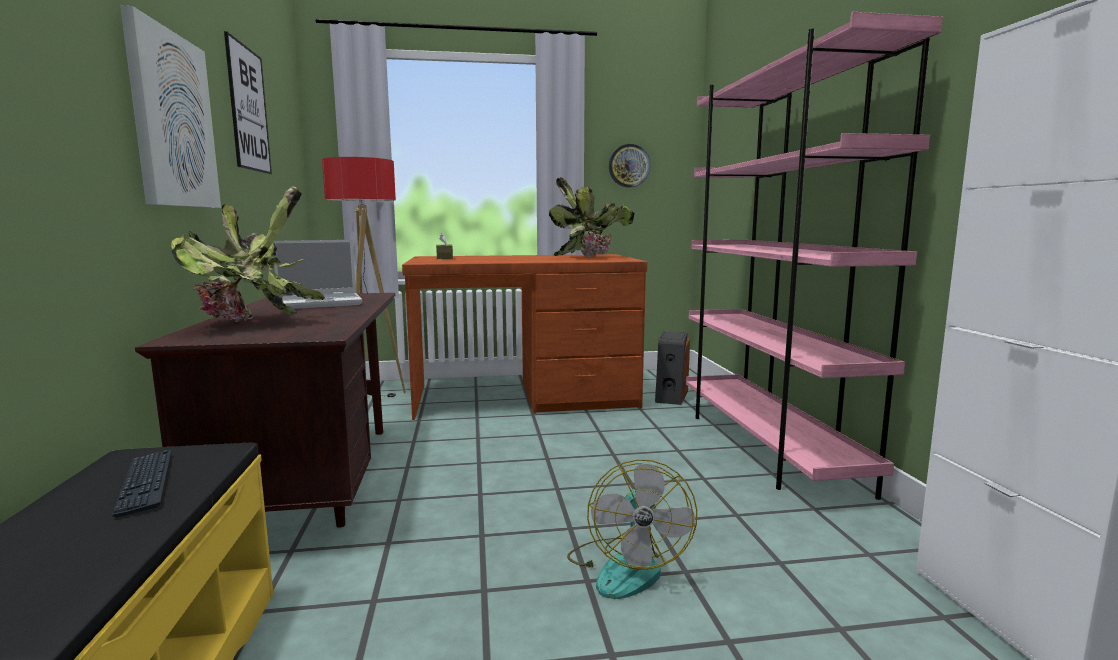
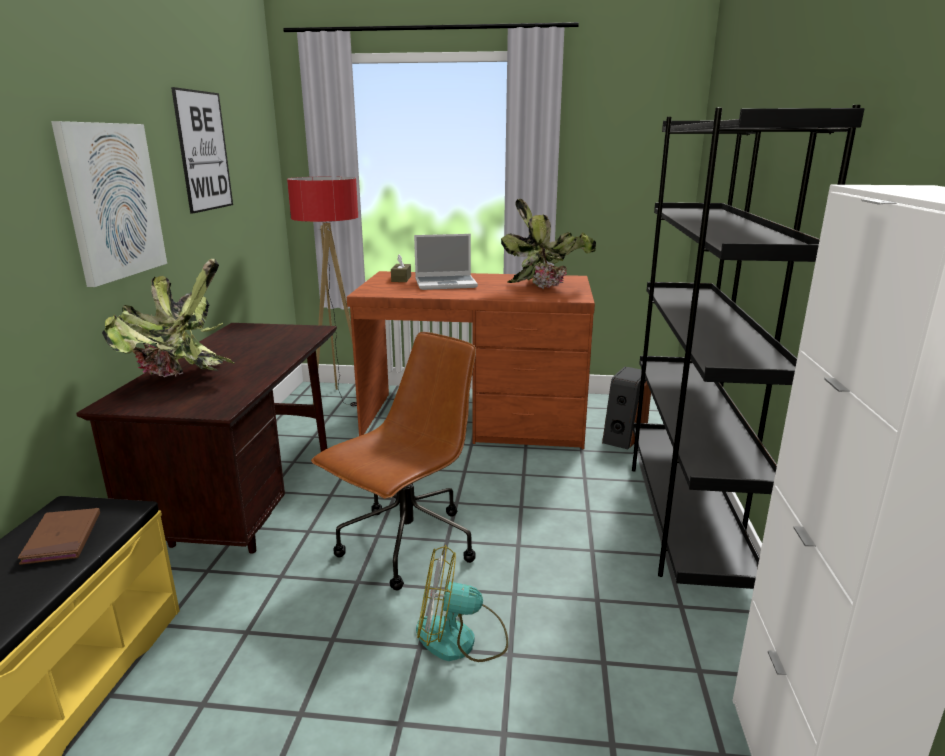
camera: 15 degrees right, 10 degrees up
keyboard [112,450,172,518] -> brown book [18,508,100,565]
laptop [274,240,362,309] -> laptop moved to [414,234,478,290]
fan [567,459,697,599] -> fan turned 75 degrees clockwise [416,545,508,662]
wall clock [609,144,650,188] -> none
pink bookcase [686,12,943,500] -> black bookcase [632,105,865,589]
none -> brown office chair [311,332,476,591]

